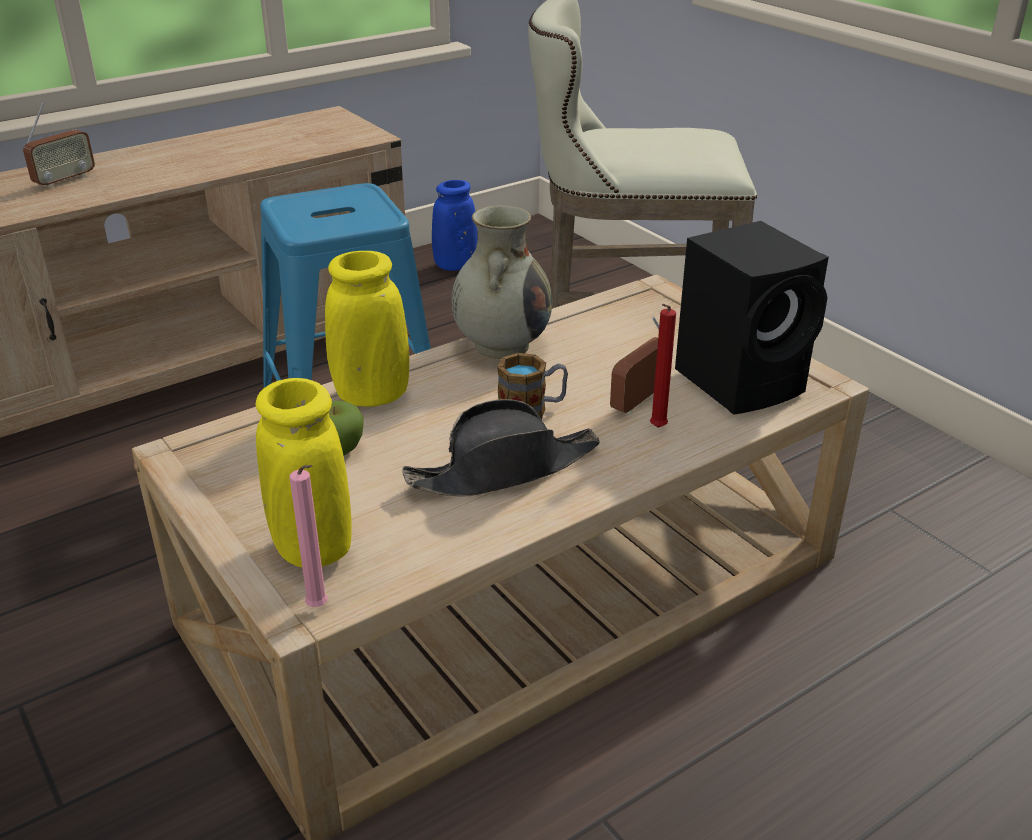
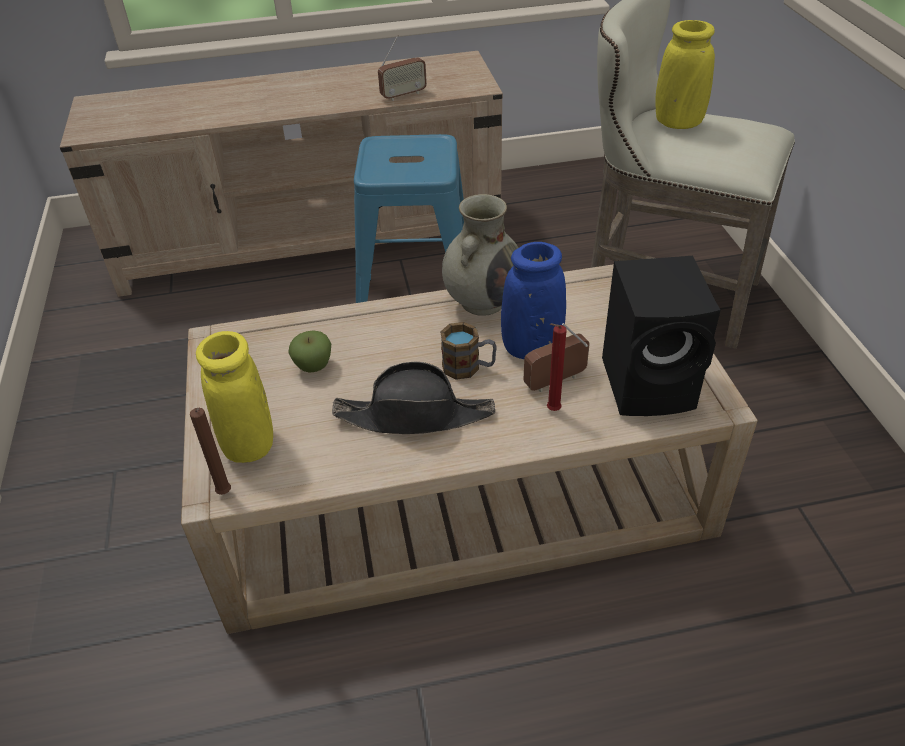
camera: 25 degrees right, 10 degrees up
radio [23,101,95,188] -> radio moved to [378,35,427,101]
pink candle [289,465,328,607] -> brown candle [190,408,231,495]
yellow vase [325,251,409,407] -> yellow vase moved to [655,20,715,129]
blue vase [432,180,477,271] -> blue vase moved to [501,242,566,359]

